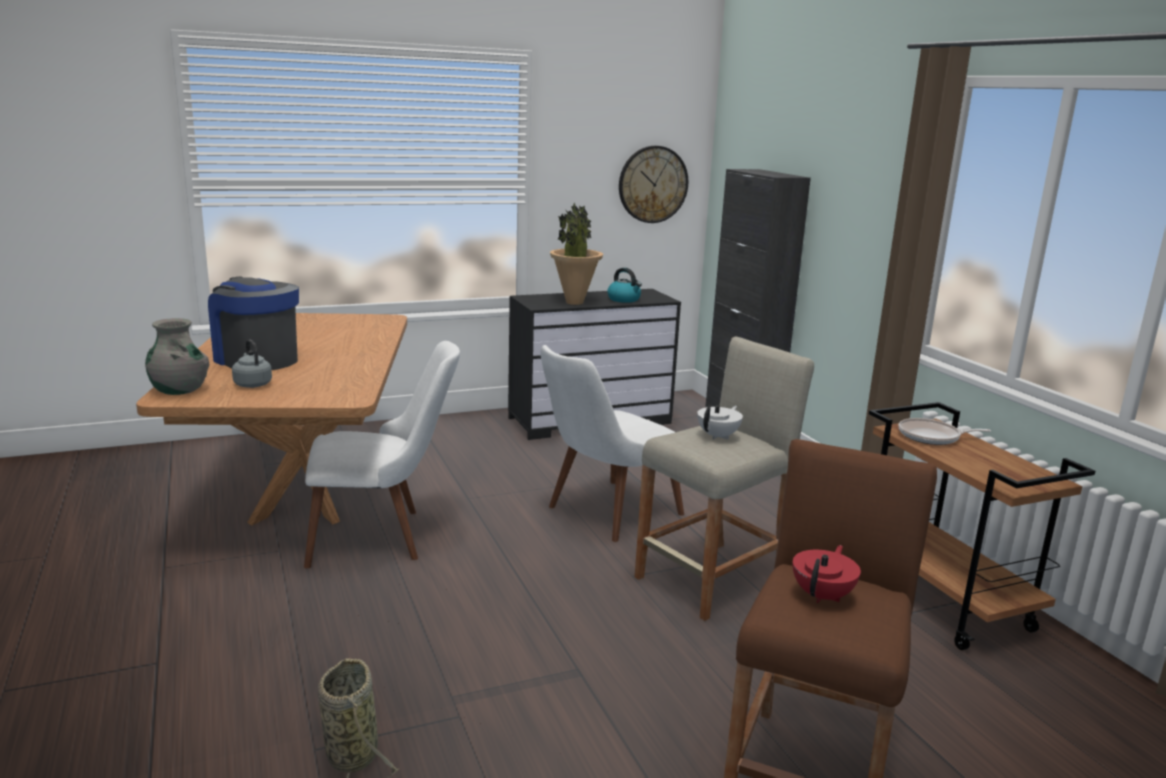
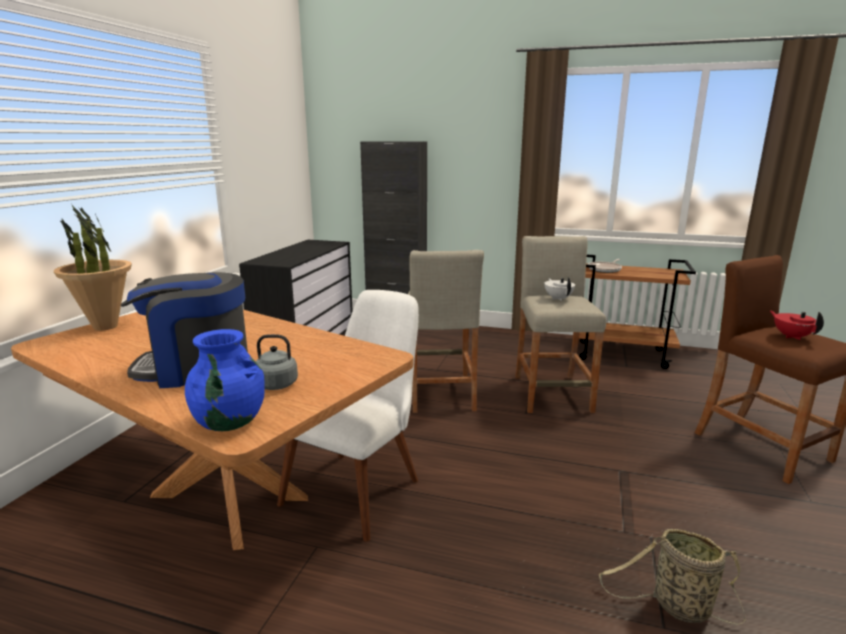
camera: 50 degrees left, 0 degrees up
grey vase [145,318,210,395] -> blue vase [185,329,265,431]
white chair [540,345,684,542] -> beige stool [408,250,484,413]
potted plant [550,203,603,305] -> potted plant moved to [54,205,132,331]
kettle [607,268,642,303] -> none
wall clock [619,146,688,223] -> none

